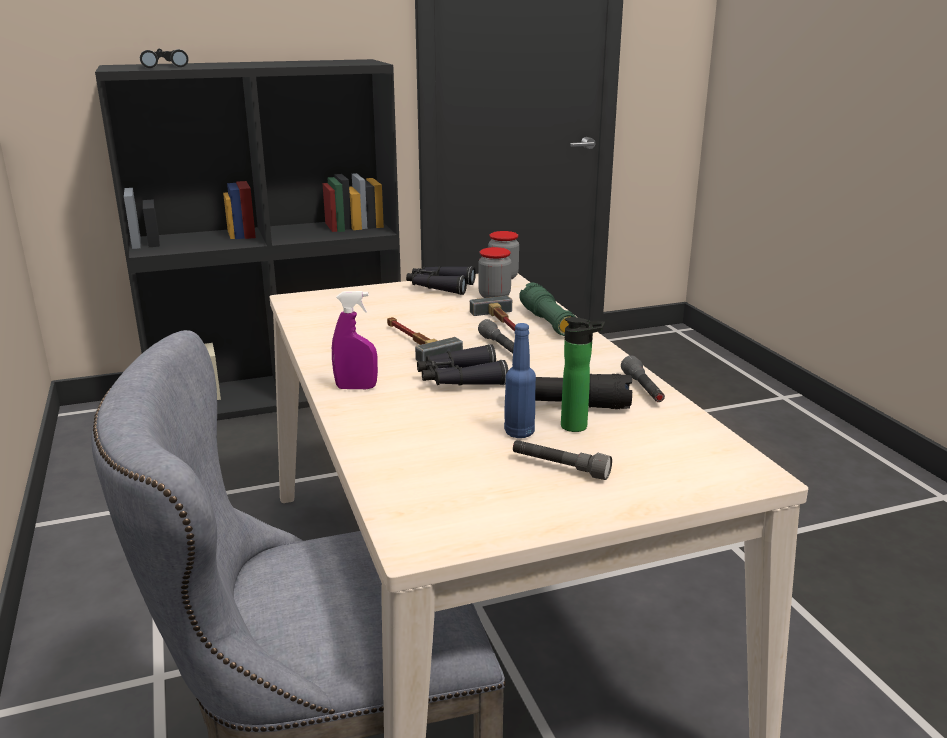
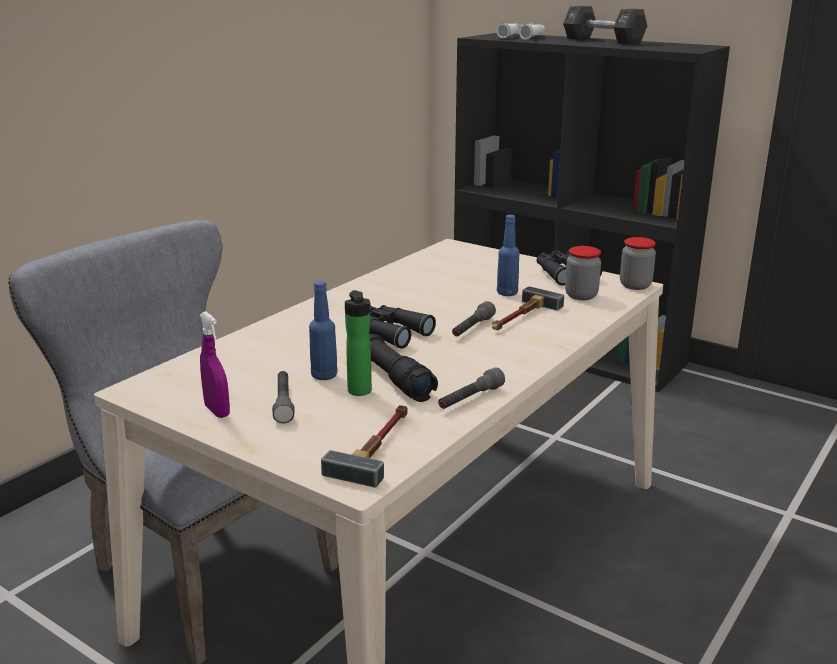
camera: 55 degrees right, 0 degrees up
black binoculars [140,49,189,68] -> white binoculars [496,22,545,40]
purple spray bottle [332,291,378,389] -> purple spray bottle moved to [200,311,230,418]
hammer [387,317,463,362] -> hammer moved to [321,405,407,488]
green flashlight [519,283,576,336] -> none
none -> blue bottle [497,215,519,296]
none -> black dumbbell [563,6,647,45]

